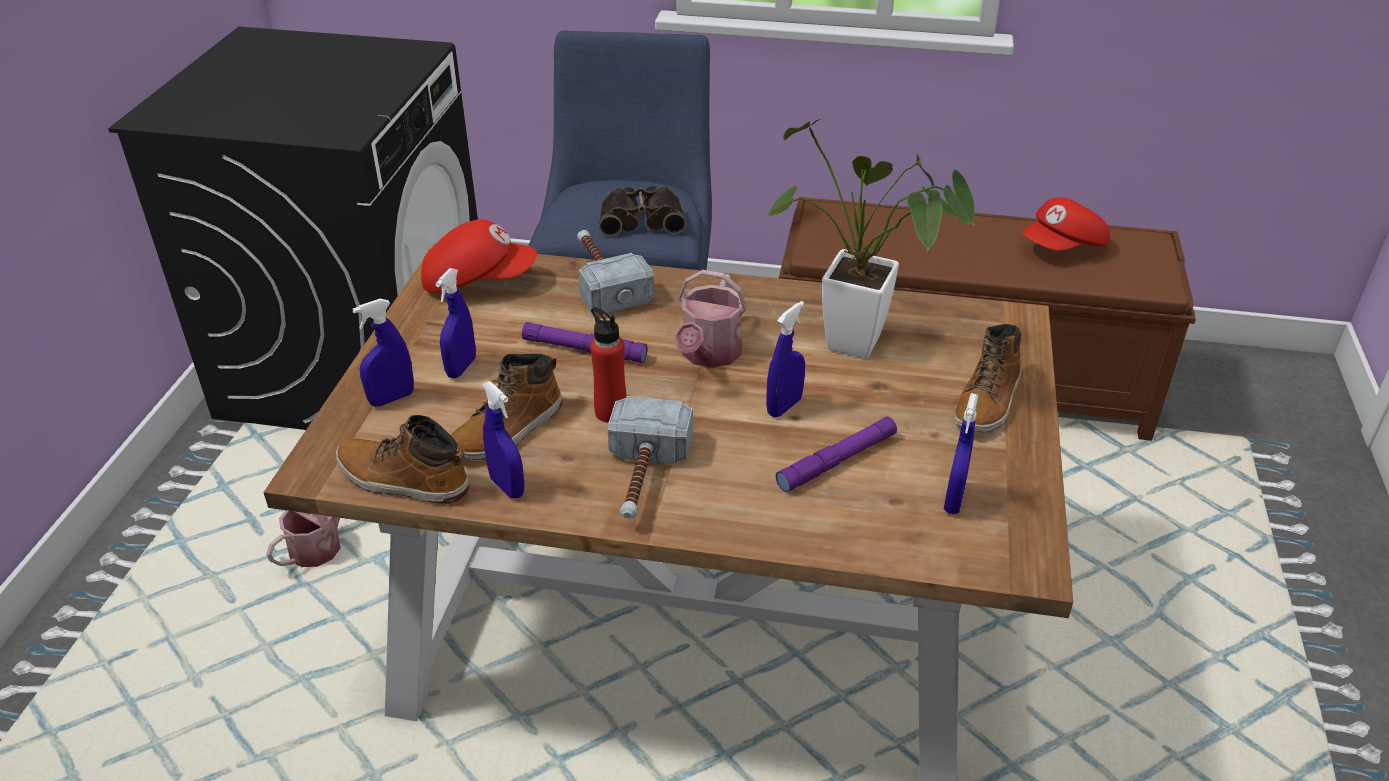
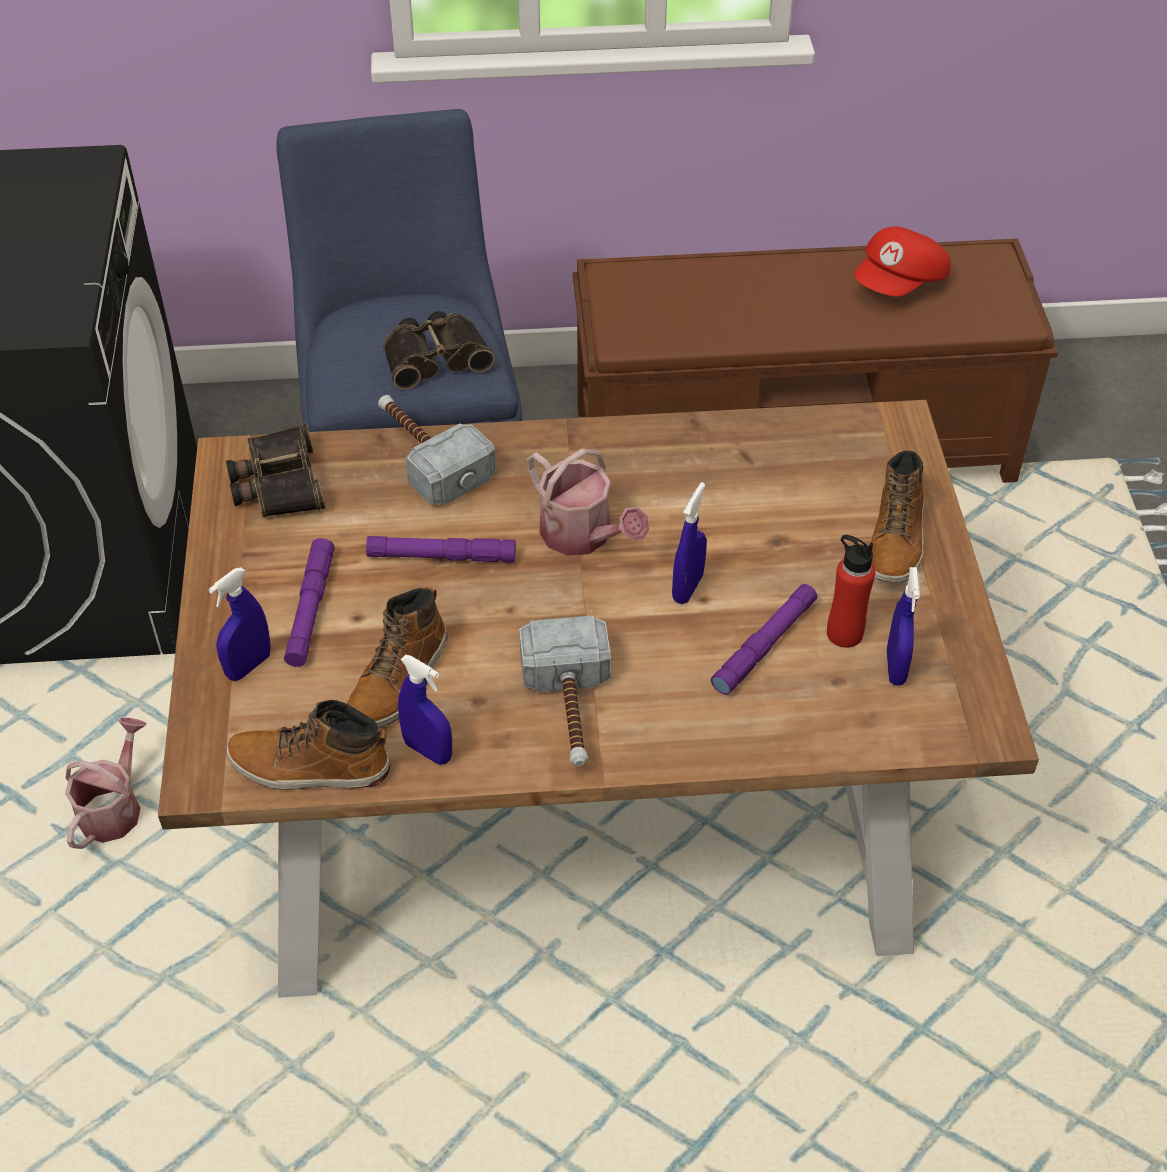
camera: 15 degrees left, 10 degrees up
red cap [421,219,537,293] -> binoculars [226,424,325,517]
blue spray bottle [435,268,476,378] -> purple flashlight [284,538,334,667]
red bottle [590,307,627,423] -> red bottle moved to [827,535,875,648]
watering can [674,270,747,368] -> watering can turned 45 degrees counterclockwise [526,448,649,556]
potted plant [766,119,975,358] -> none

